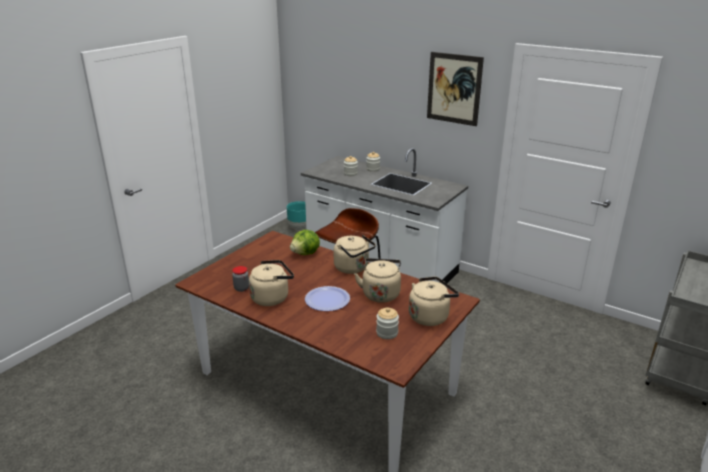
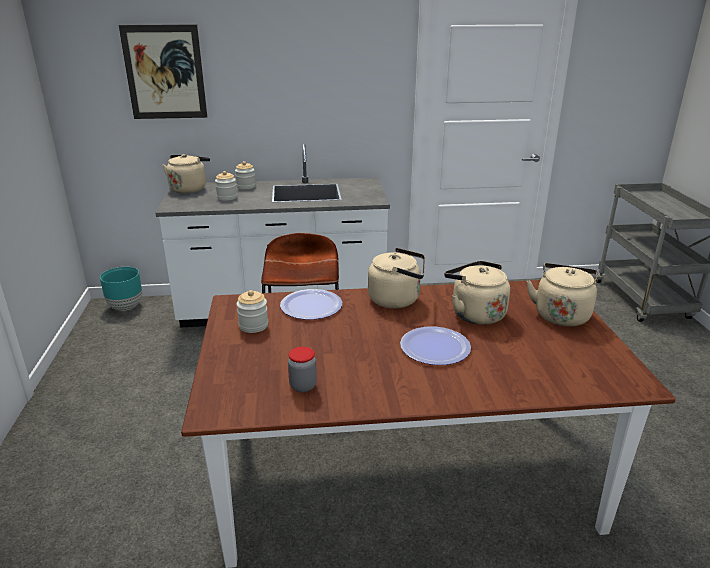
camera: 40 degrees left, 0 degrees up
beige kettle [249,260,294,306] -> beige kettle moved to [163,154,210,193]
lettuce [290,230,320,255] -> plate [280,289,342,320]
jar [376,308,399,339] -> jar moved to [236,290,268,333]
picture [427,52,484,126] -> picture moved to [119,25,207,119]

